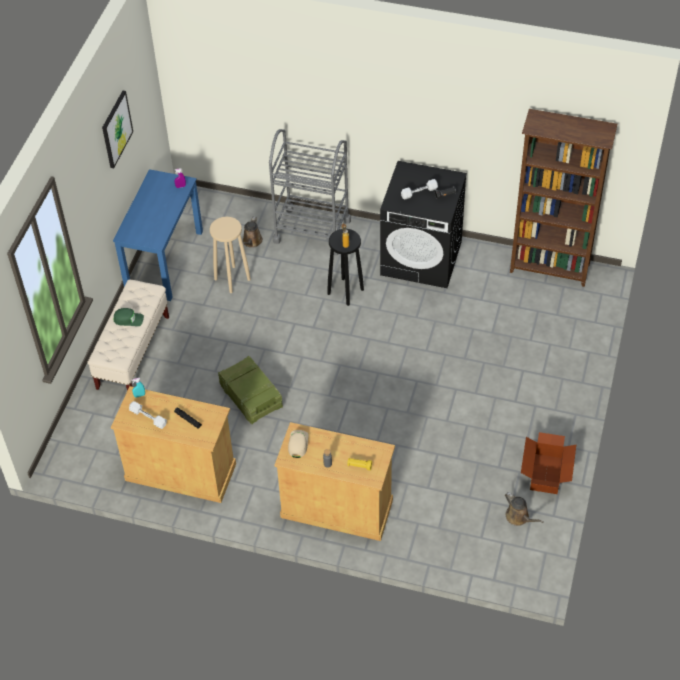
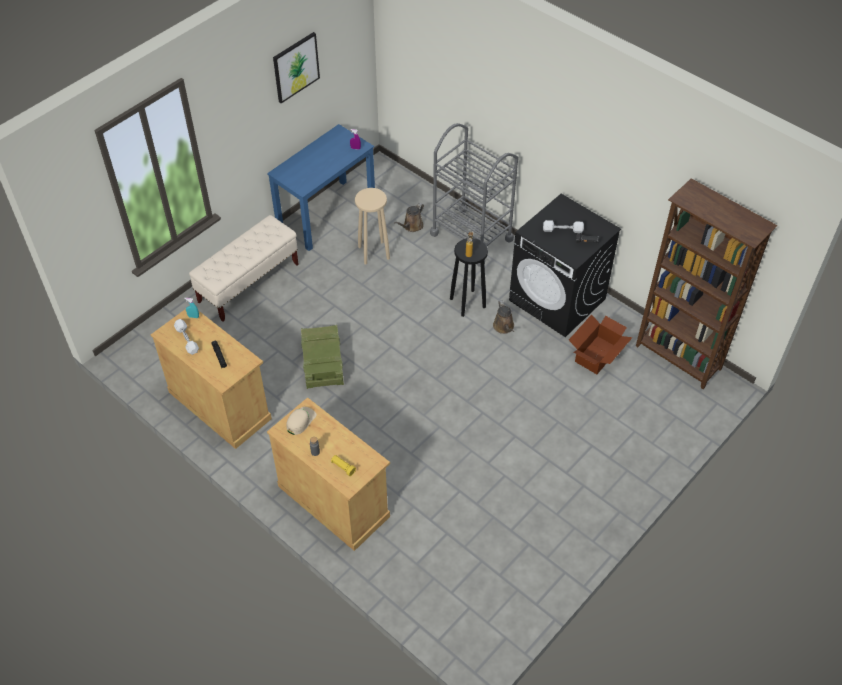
camera: 25 degrees right, 0 degrees up
green cap [114,308,144,326] -> none
brown watering can [505,492,544,526] -> brown watering can moved to [493,301,514,334]
cardboard box [521,432,576,494] -> cardboard box moved to [569,314,633,374]

